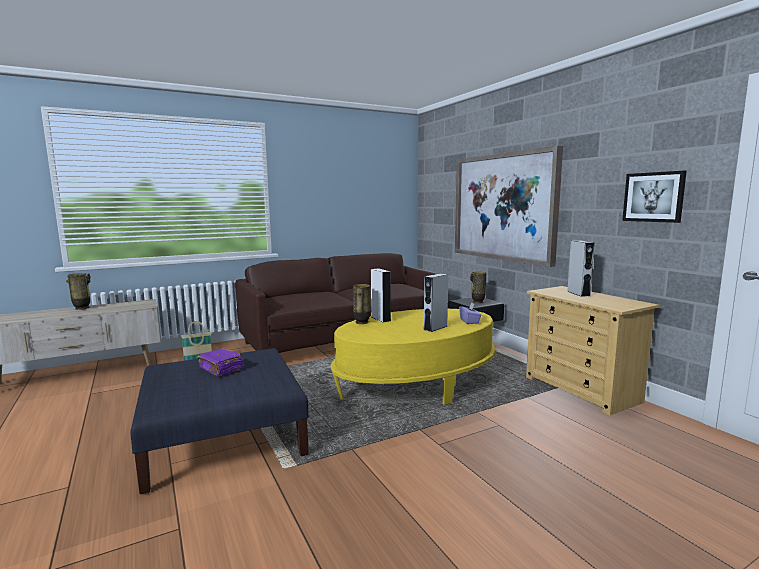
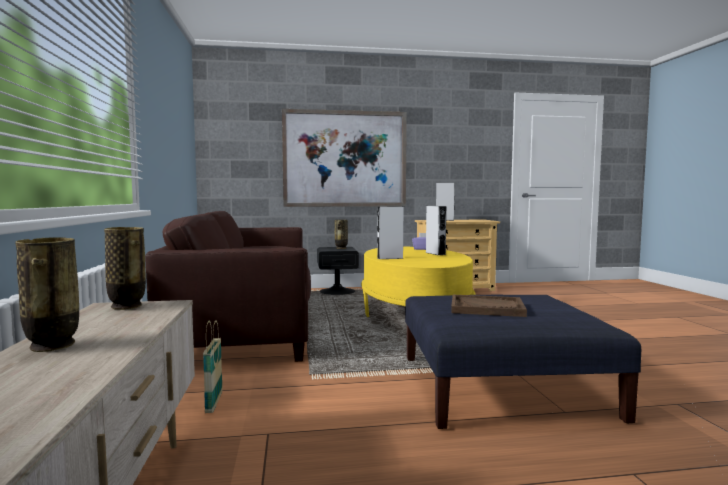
camera: 70 degrees left, 5 degrees down
purple book [197,348,244,377] -> brown tray [451,295,527,317]
vase [353,284,371,324] -> vase moved to [104,227,146,310]
picture [622,171,687,223] -> none

